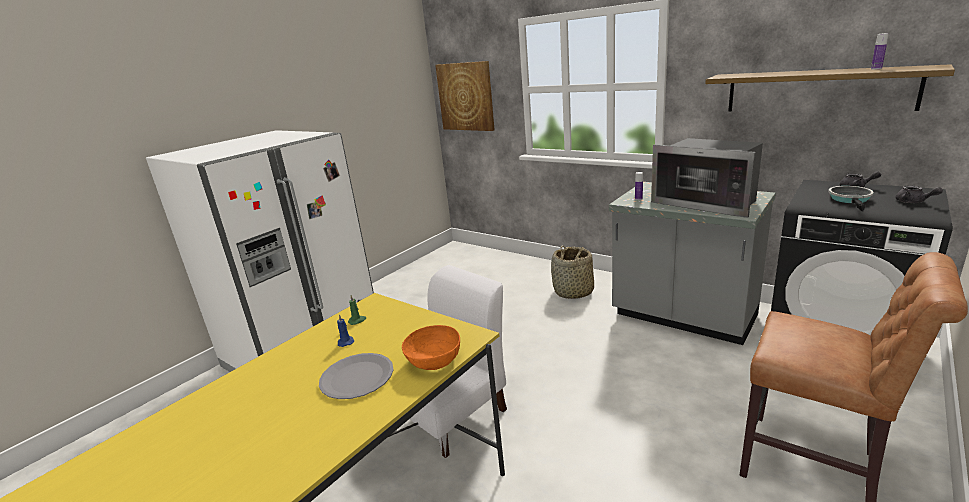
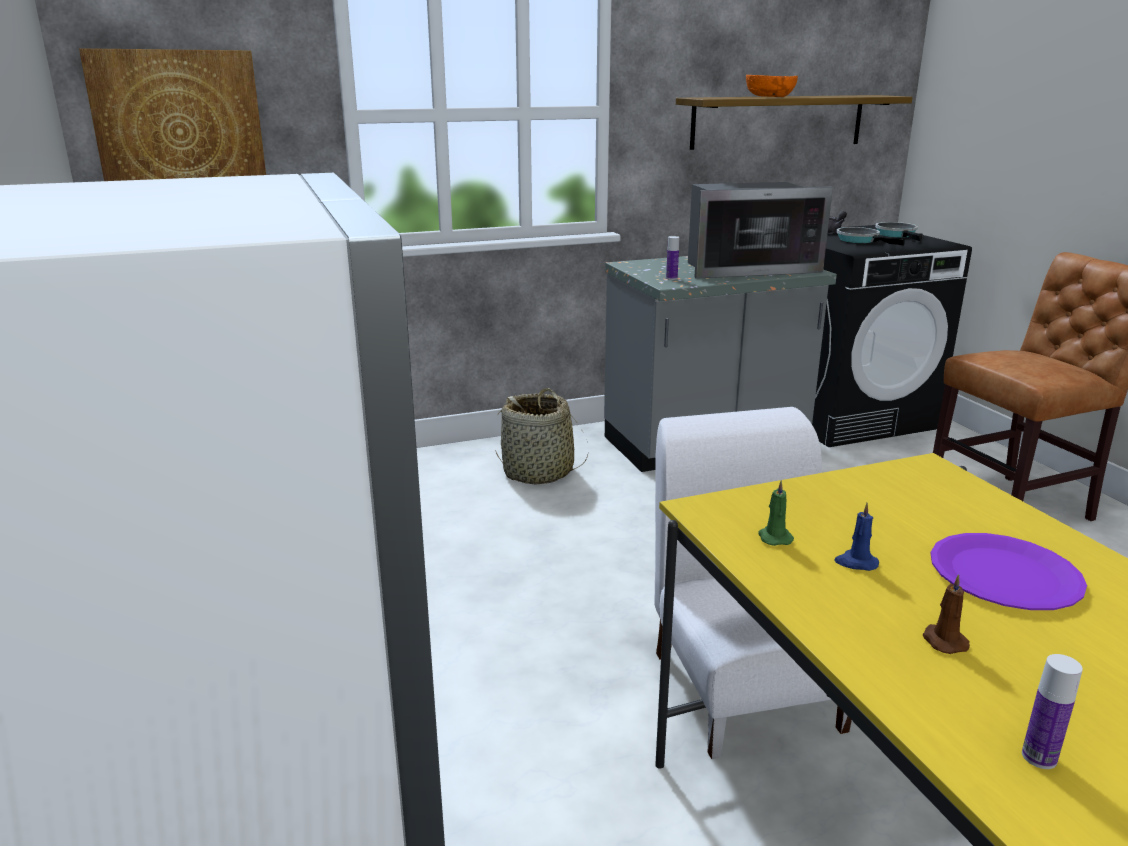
camera: 60 degrees left, 0 degrees up
grey plate [319,353,393,399] -> purple plate [931,533,1087,610]
orange bowl [402,325,460,370] -> orange bowl moved to [746,75,798,97]
bottle [871,33,889,69] -> bottle moved to [1022,654,1083,769]
grey teapot [895,186,943,203] -> frying pan [875,222,923,241]
none -> brown candle [923,574,970,654]

